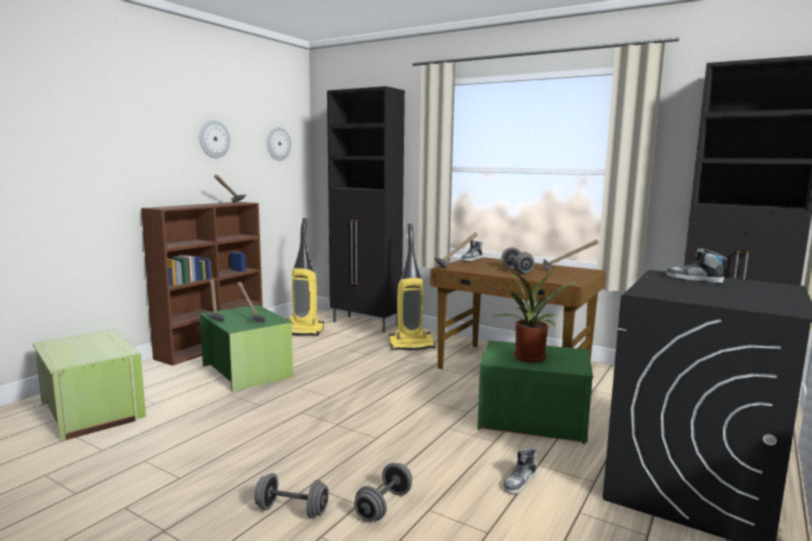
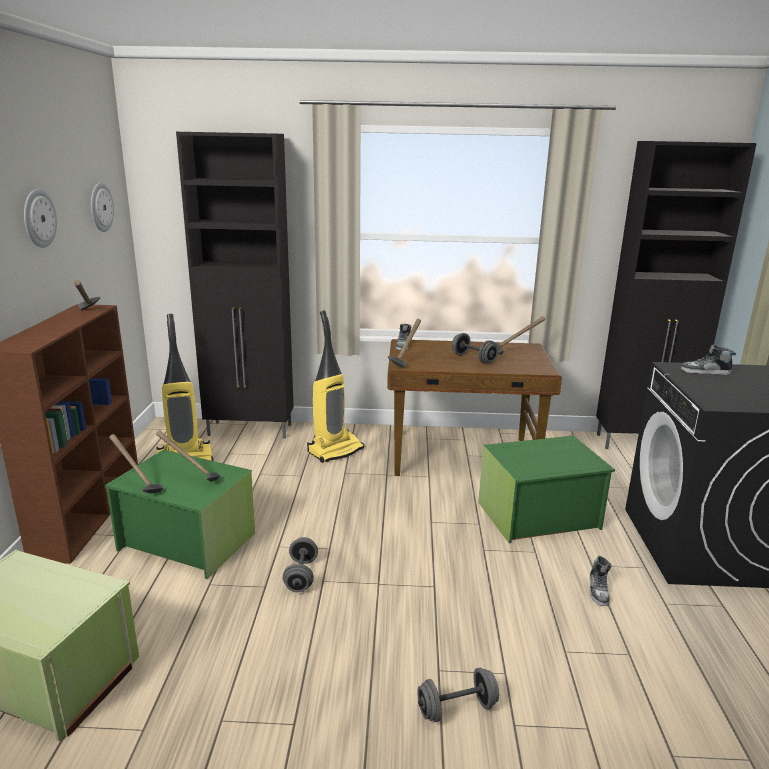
camera: 30 degrees left, 10 degrees up
grey dumbbell [354,463,412,522] -> grey dumbbell moved to [283,537,318,592]
potted plant [491,268,579,363] -> none

